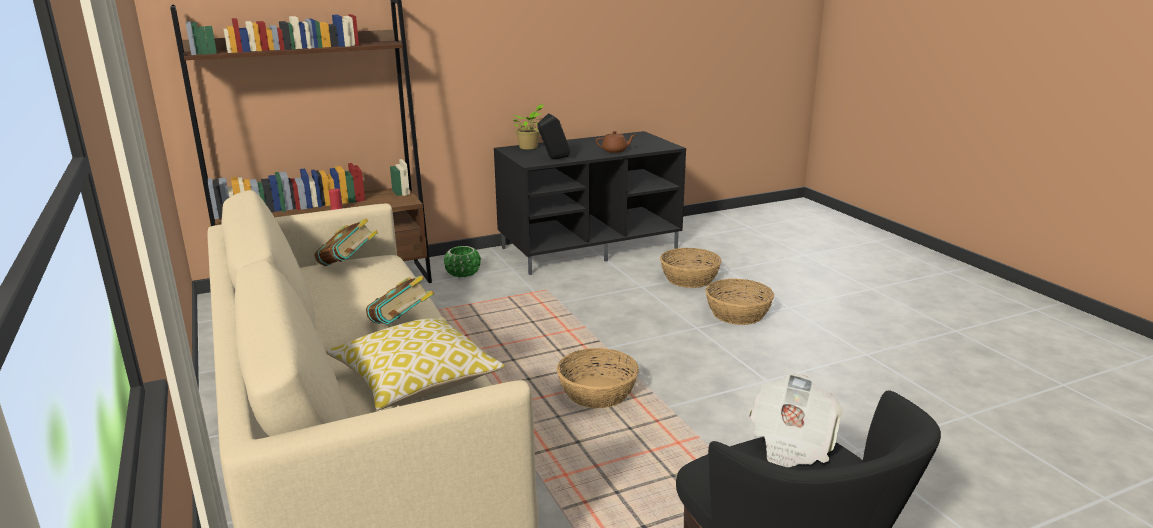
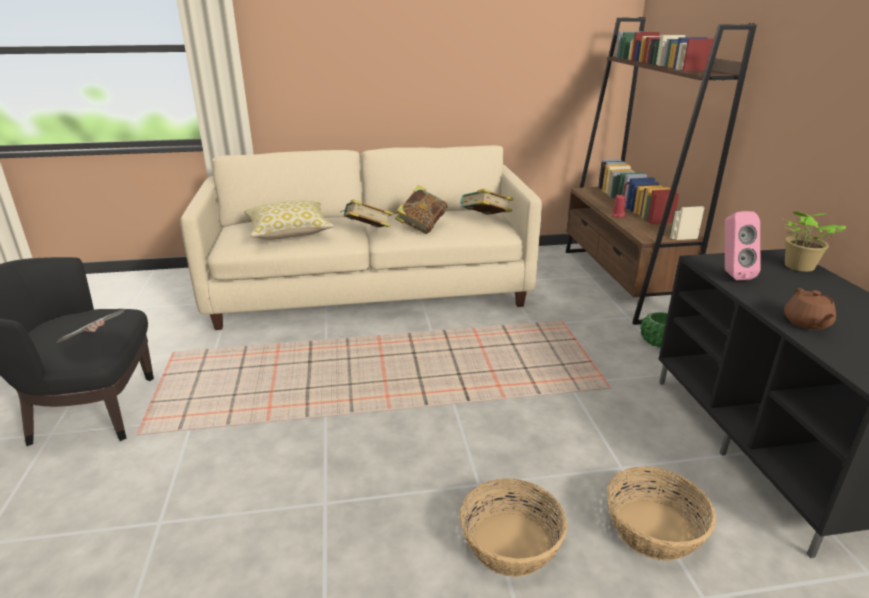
camera: 105 degrees right, 5 degrees up
black speaker [538,113,571,159] -> pink speaker [725,211,760,280]
basket [557,348,639,408] -> none
none -> book [395,185,447,234]

